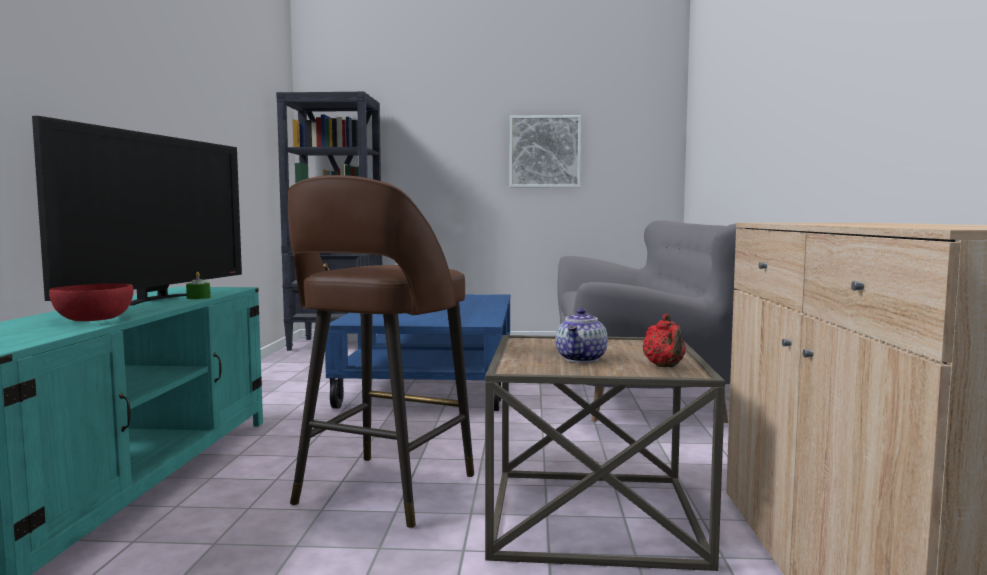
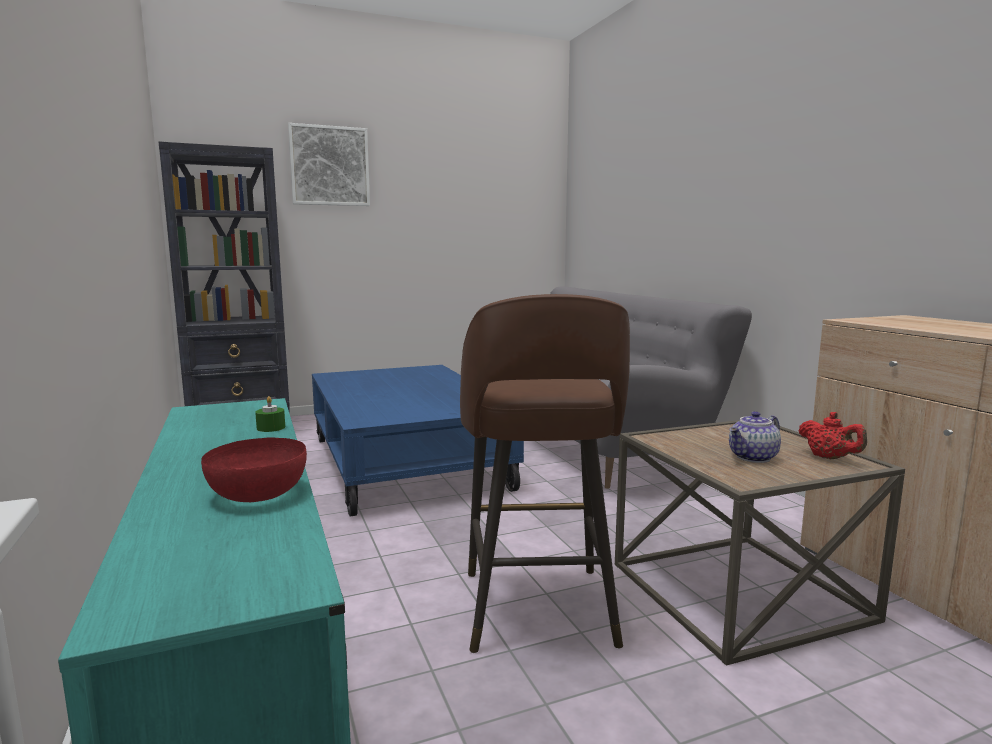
camera: 25 degrees left, 5 degrees up
television [32,116,242,306] -> none
picture [510,115,581,187] -> picture moved to [288,123,370,206]
teapot [555,308,608,363] -> teapot turned 60 degrees clockwise [729,411,781,463]

